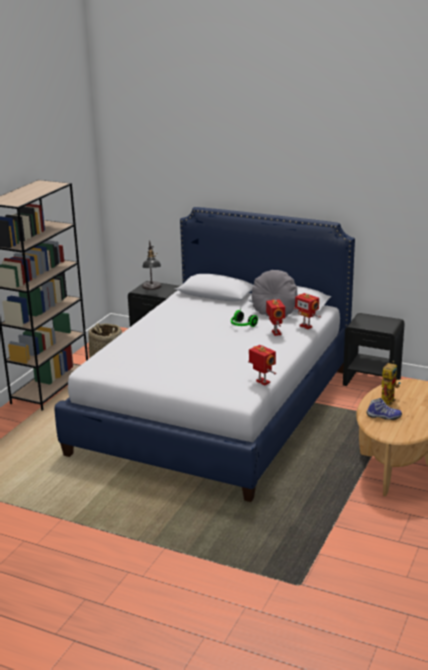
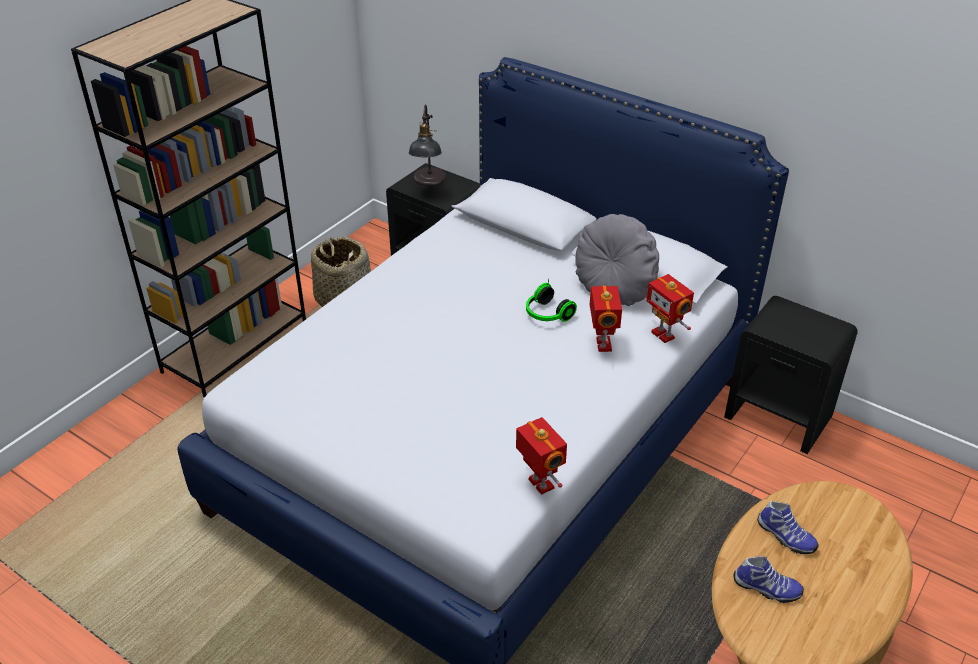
camera: 10 degrees right, 15 degrees up
toy robot [382,361,401,405] -> shoe [758,501,819,554]

